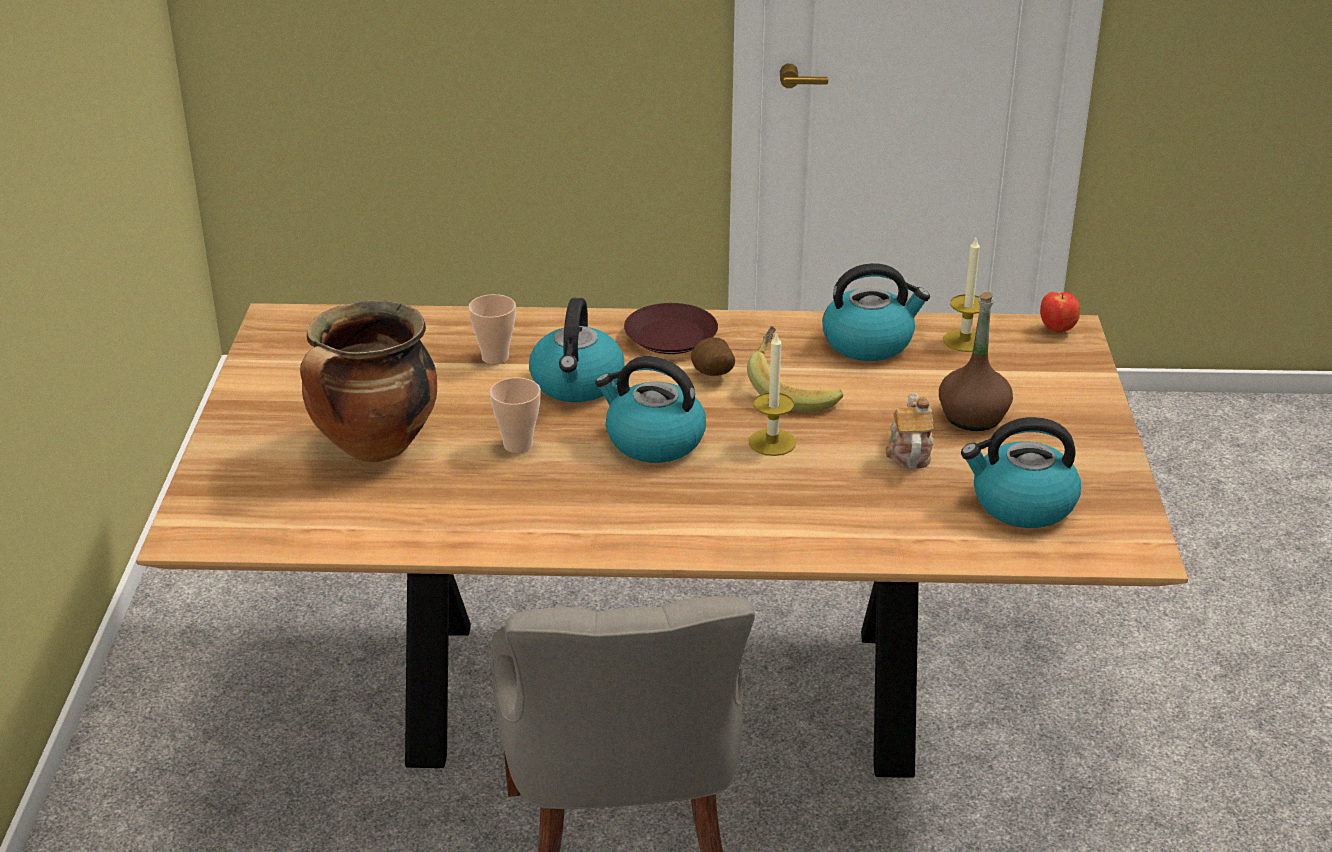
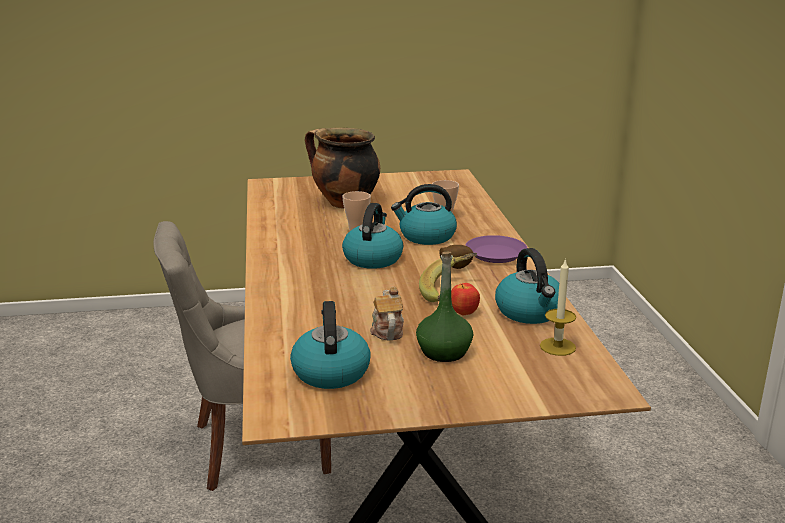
camera: 80 degrees right, 10 degrees down
brown plate [624,303,718,354] -> purple plate [465,235,527,263]
candle [749,331,796,456] -> none
teapot [886,393,934,469] -> teapot turned 90 degrees counterclockwise [370,286,404,340]
brown bottle [939,292,1013,431] -> green bottle [416,251,473,362]
apple [1040,292,1080,333] -> apple moved to [451,283,480,315]

